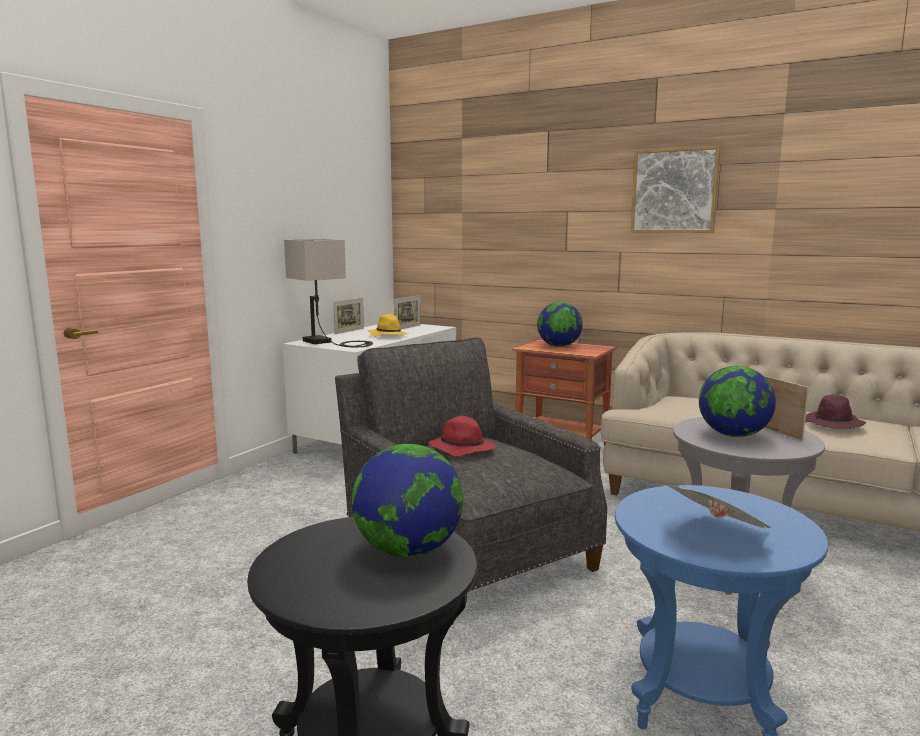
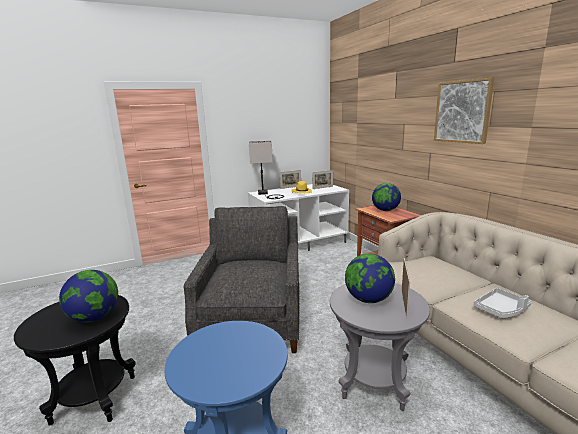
camera: 35 degrees right, 5 degrees up
red hat [429,416,496,456] -> none
newspaper [666,485,771,529] -> none
purple hat [805,395,867,429] -> grey tray [474,288,531,318]

